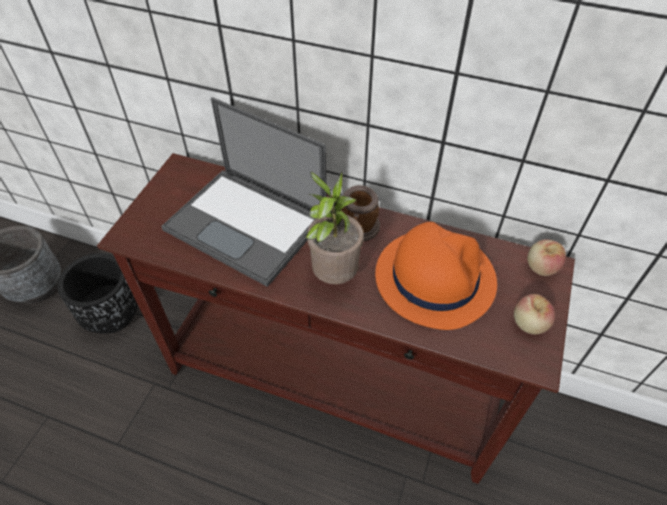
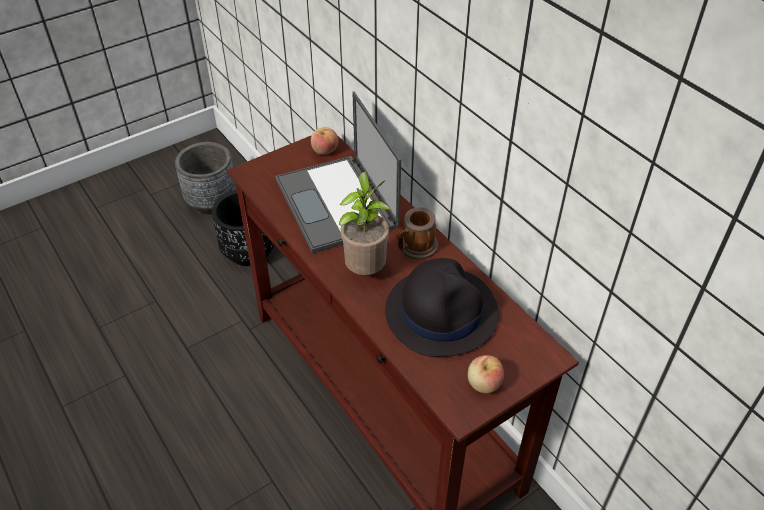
camera: 35 degrees right, 5 degrees down
orange hat [375,222,497,330] -> black hat [385,258,499,357]
apple [527,239,566,276] -> apple moved to [311,127,338,155]

